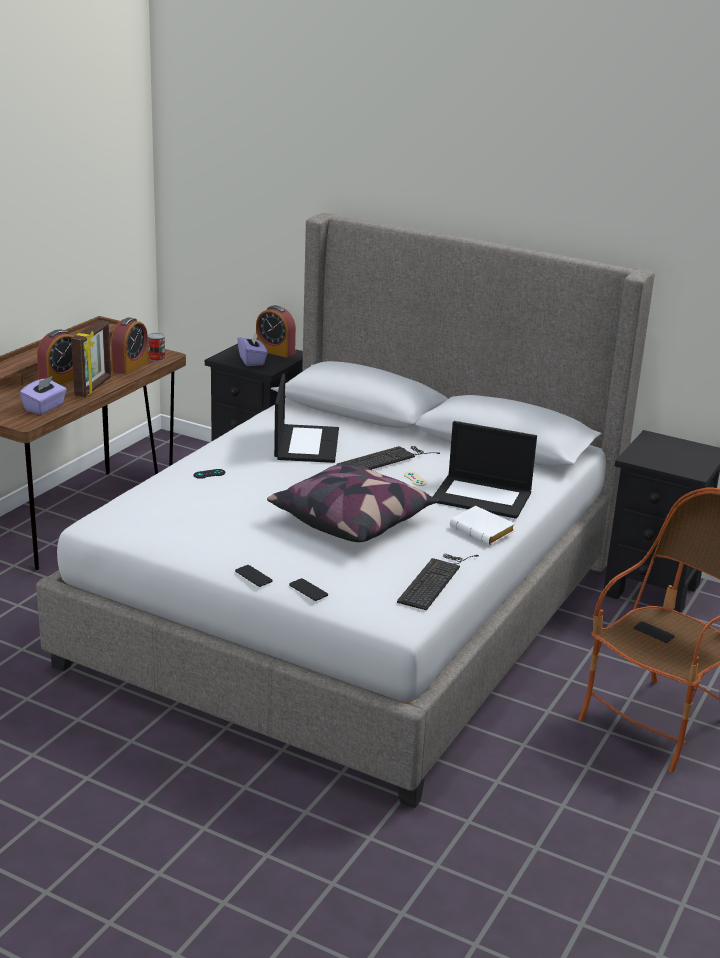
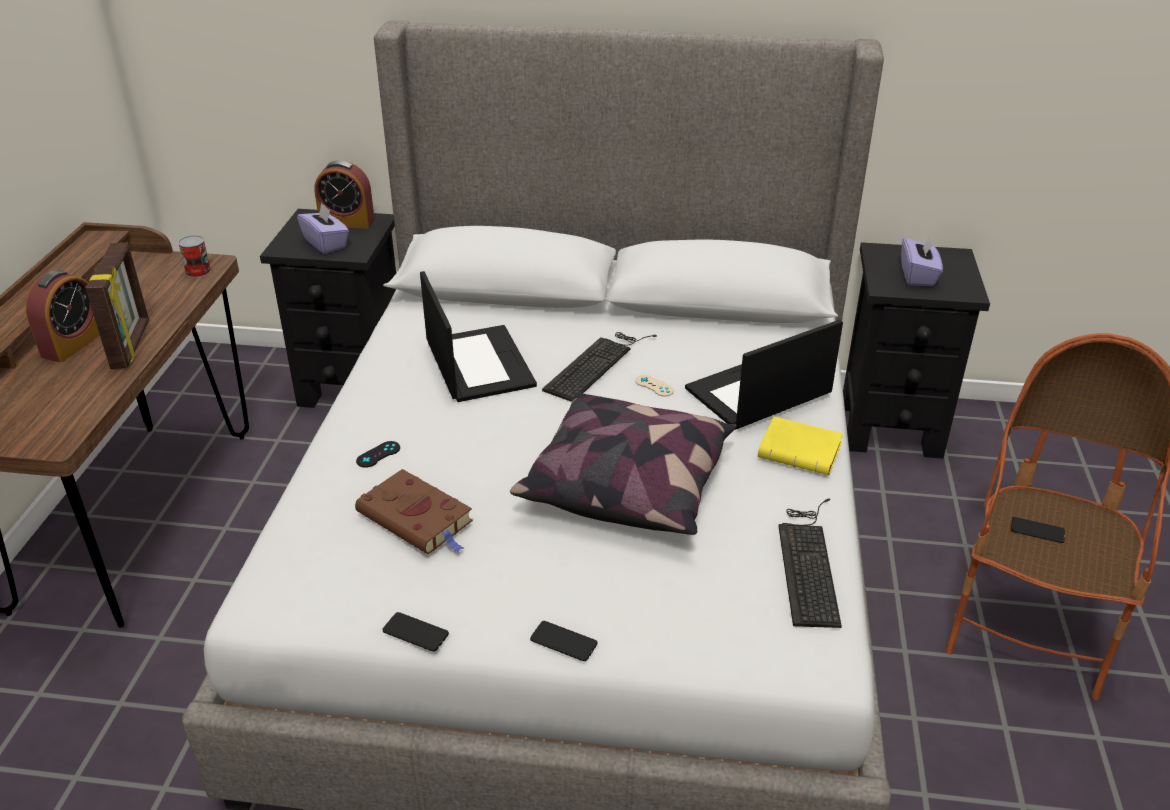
camera: 20 degrees left, 10 degrees up
purple tissue box [20,376,67,415] -> purple tissue box moved to [901,234,943,286]
alarm clock [111,317,148,374] -> none
phone [289,578,328,601] -> phone moved to [382,612,449,652]
laptop [433,421,537,519] -> laptop turned 150 degrees clockwise [685,320,843,430]
white book [450,506,515,545] -> yellow book [758,417,843,475]
none -> brown book [355,469,473,554]

